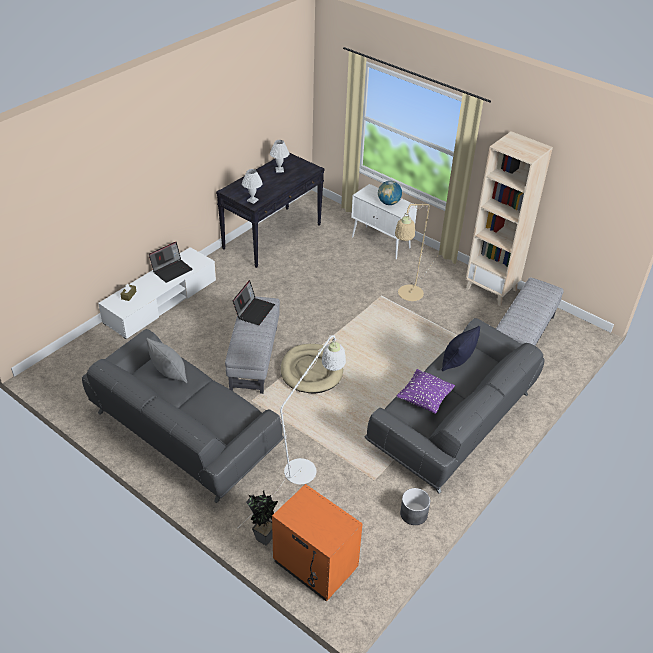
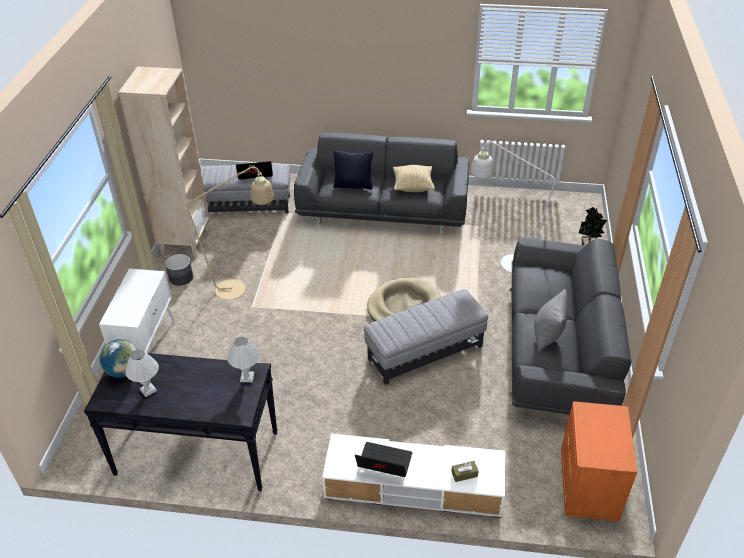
camera: 120 degrees left, 0 degrees up
laptop [233,280,275,325] -> laptop moved to [236,161,273,180]
orange nightstand [272,484,363,602] -> orange nightstand moved to [561,401,637,521]
globe [378,181,402,205] -> globe moved to [100,339,140,378]
purple pillow [396,369,455,414] -> beige pillow [393,165,435,192]
grey planter [400,488,430,525] -> grey planter moved to [165,254,193,286]

